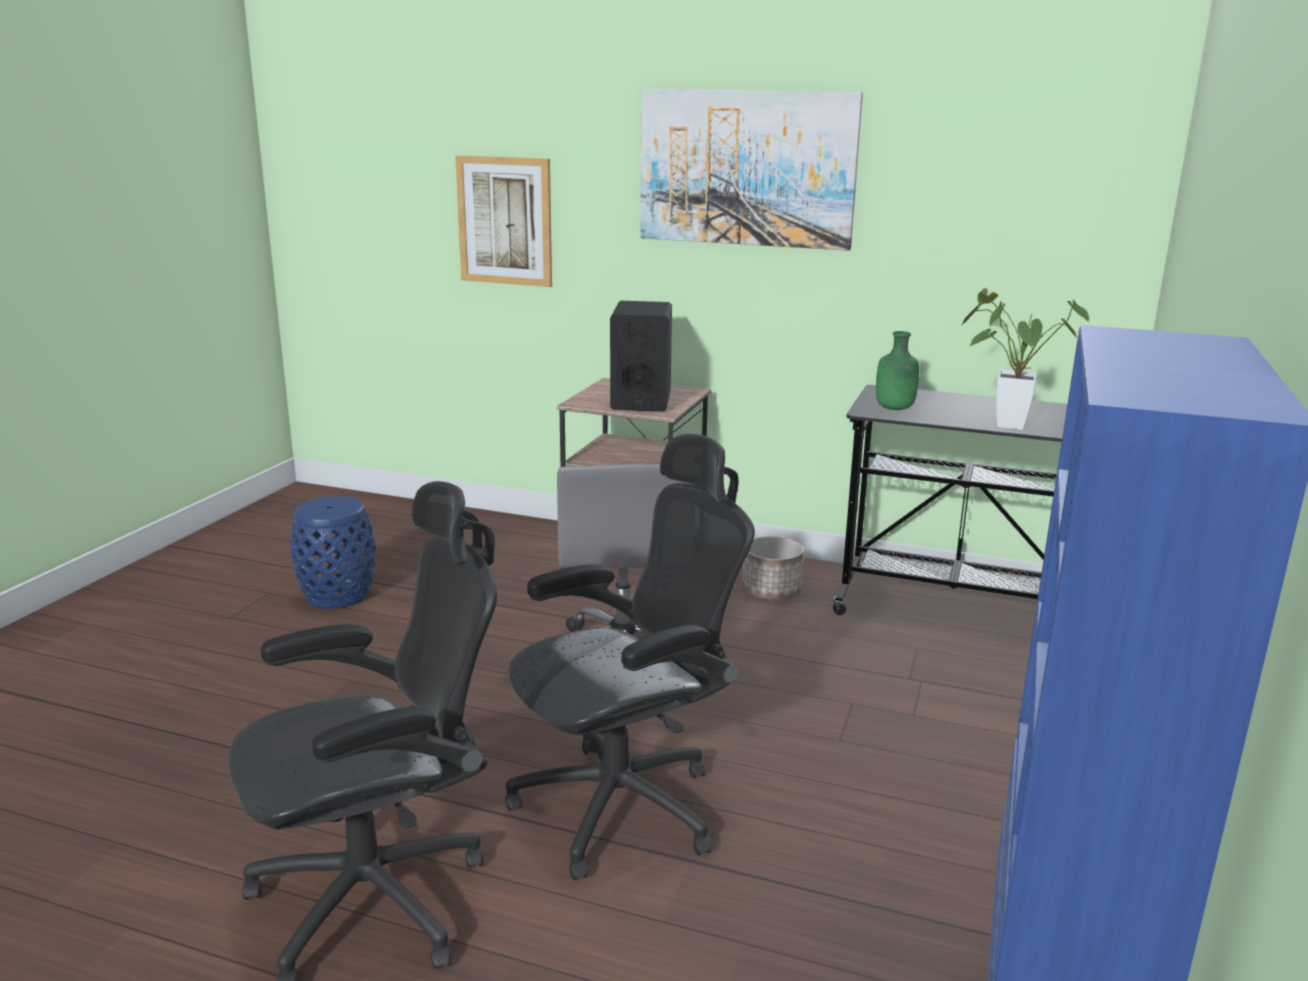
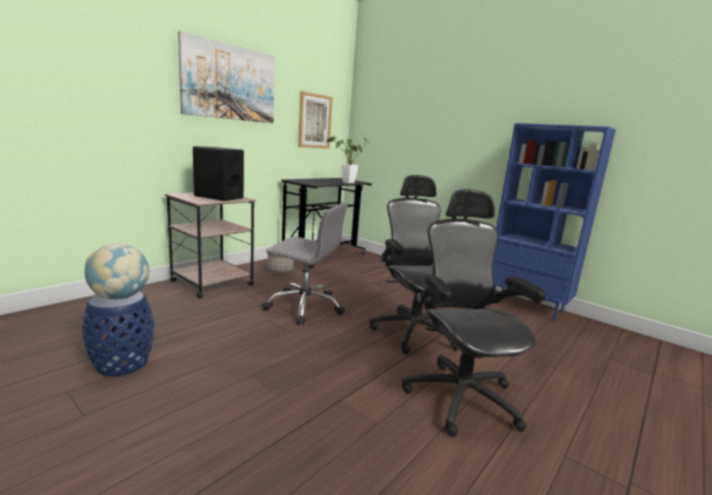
camera: 70 degrees left, 5 degrees down
picture [455,156,552,287] -> picture moved to [298,91,333,149]
green bottle [876,331,920,410] -> none
none -> globe [85,243,149,299]

